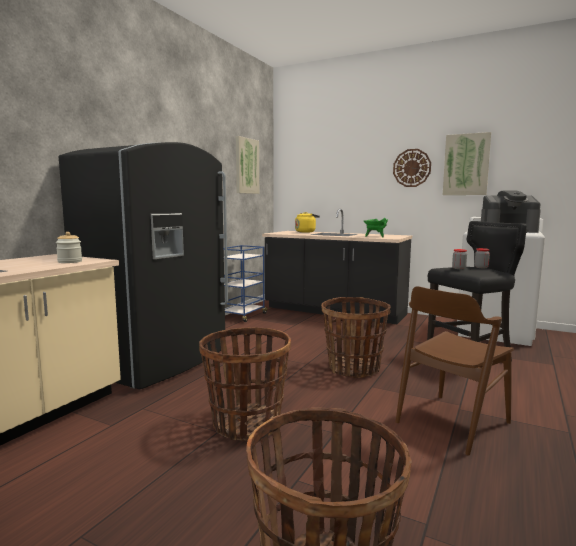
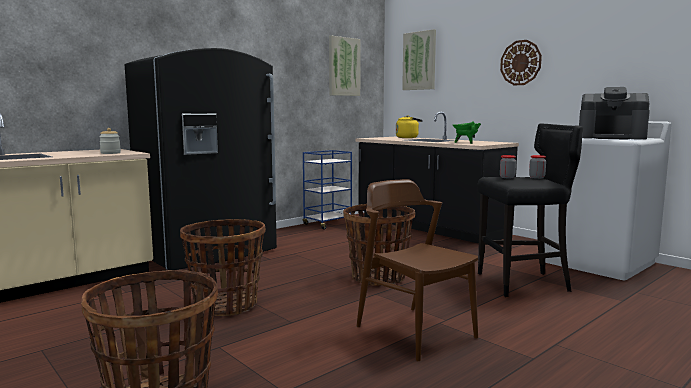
camera: 20 degrees right, 0 degrees up
brown chair [396,286,514,455] -> brown chair turned 75 degrees clockwise [356,179,478,361]
picture [443,132,491,195] -> picture moved to [402,29,436,90]

